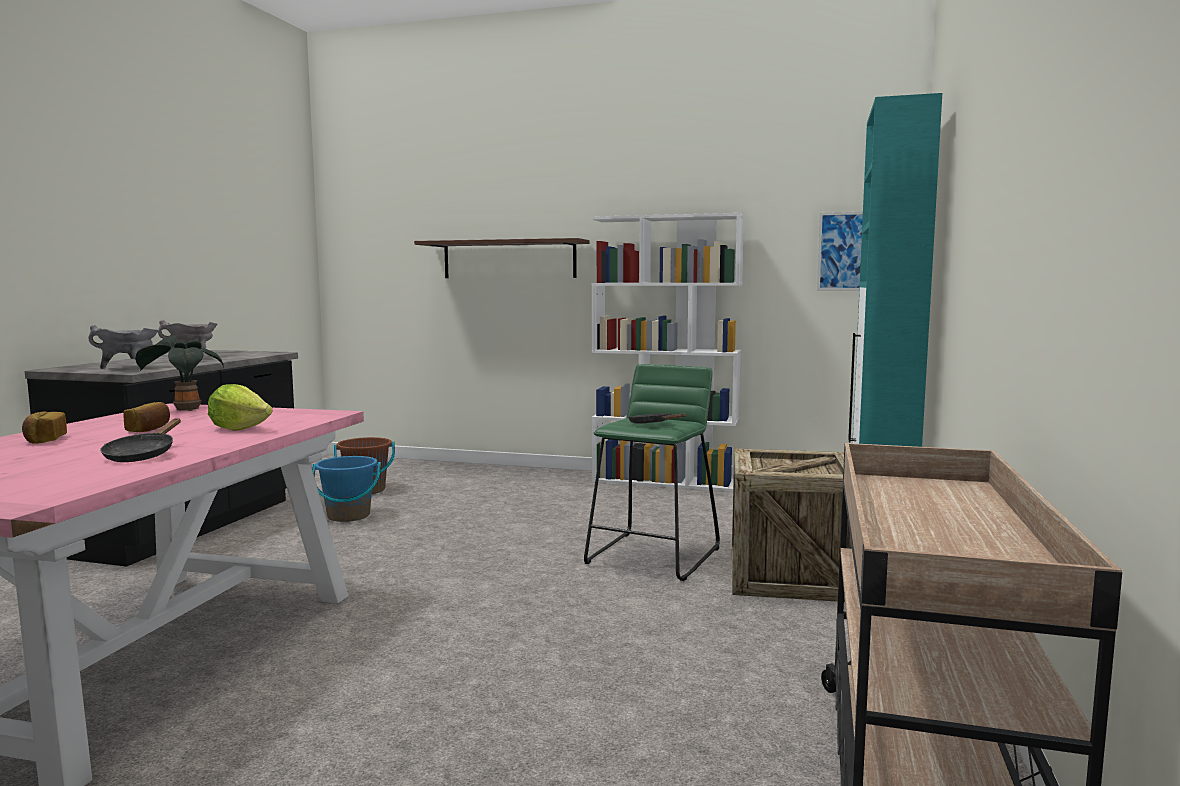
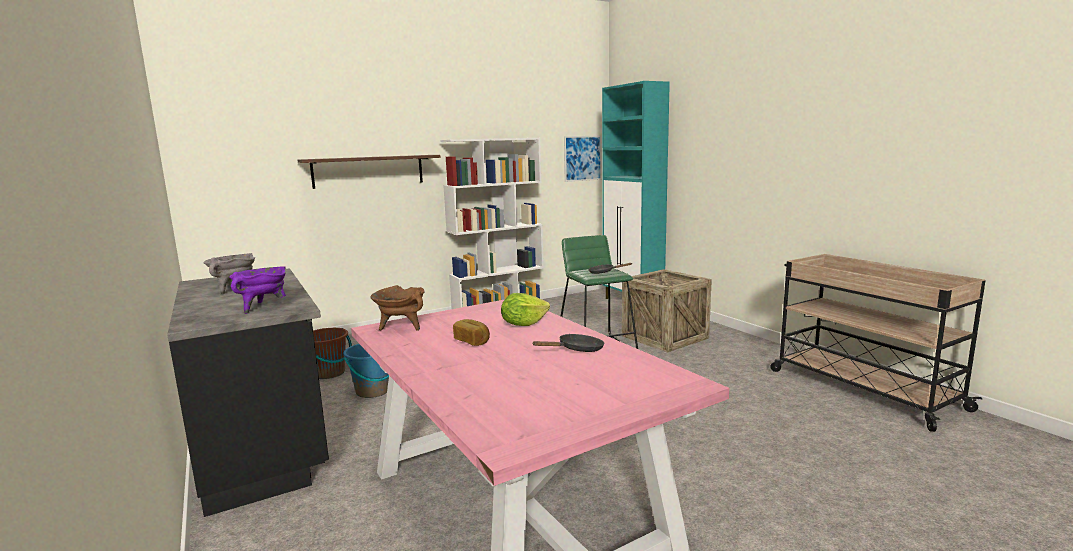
camera: 45 degrees left, 5 degrees up
bread [22,412,67,444] -> none
grey cooking pot [88,325,159,369] -> purple cooking pot [229,267,286,314]
black frying pan [100,418,181,462] -> black frying pan turned 75 degrees counterclockwise [532,334,604,352]
potted plant [135,335,224,411] -> brown cooking pot [370,285,425,331]

